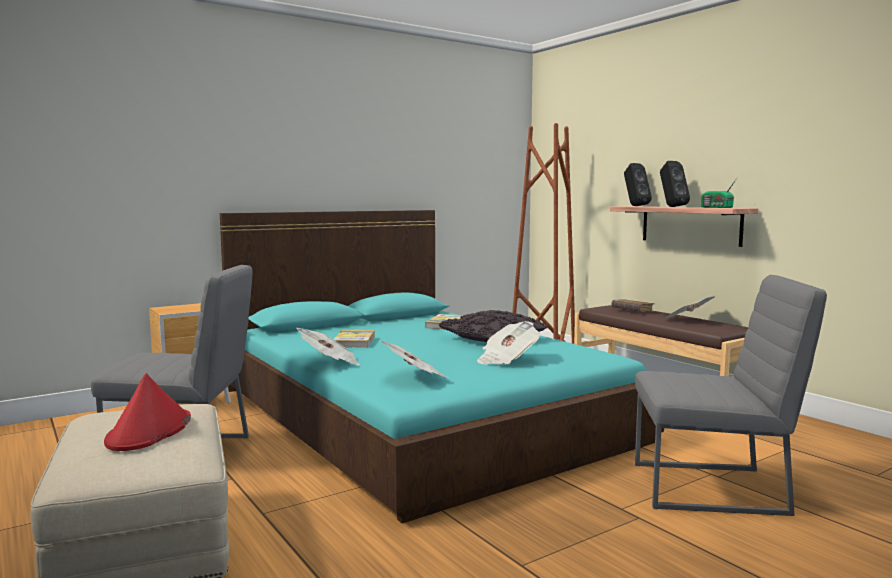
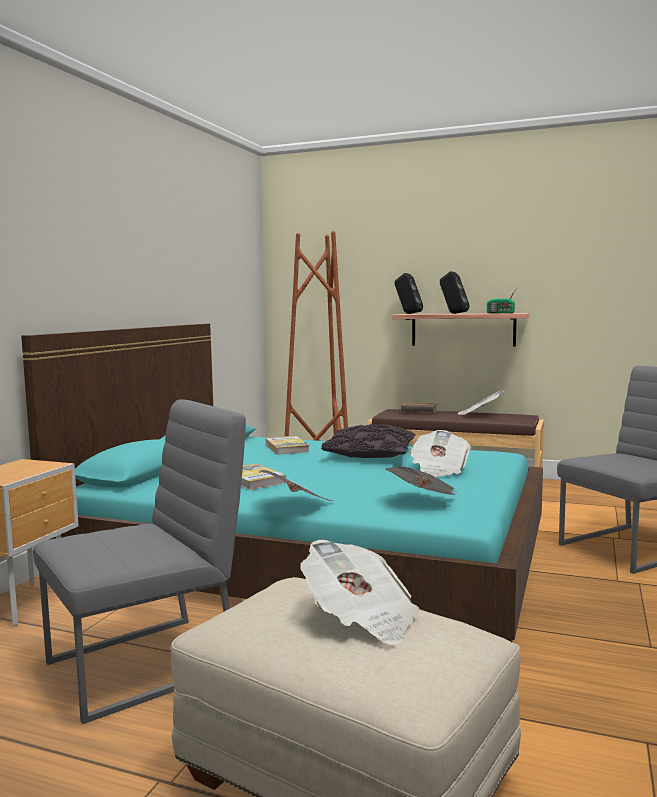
camera: 35 degrees left, 0 degrees up
red hat [104,373,191,451] -> newspaper [300,540,419,645]

